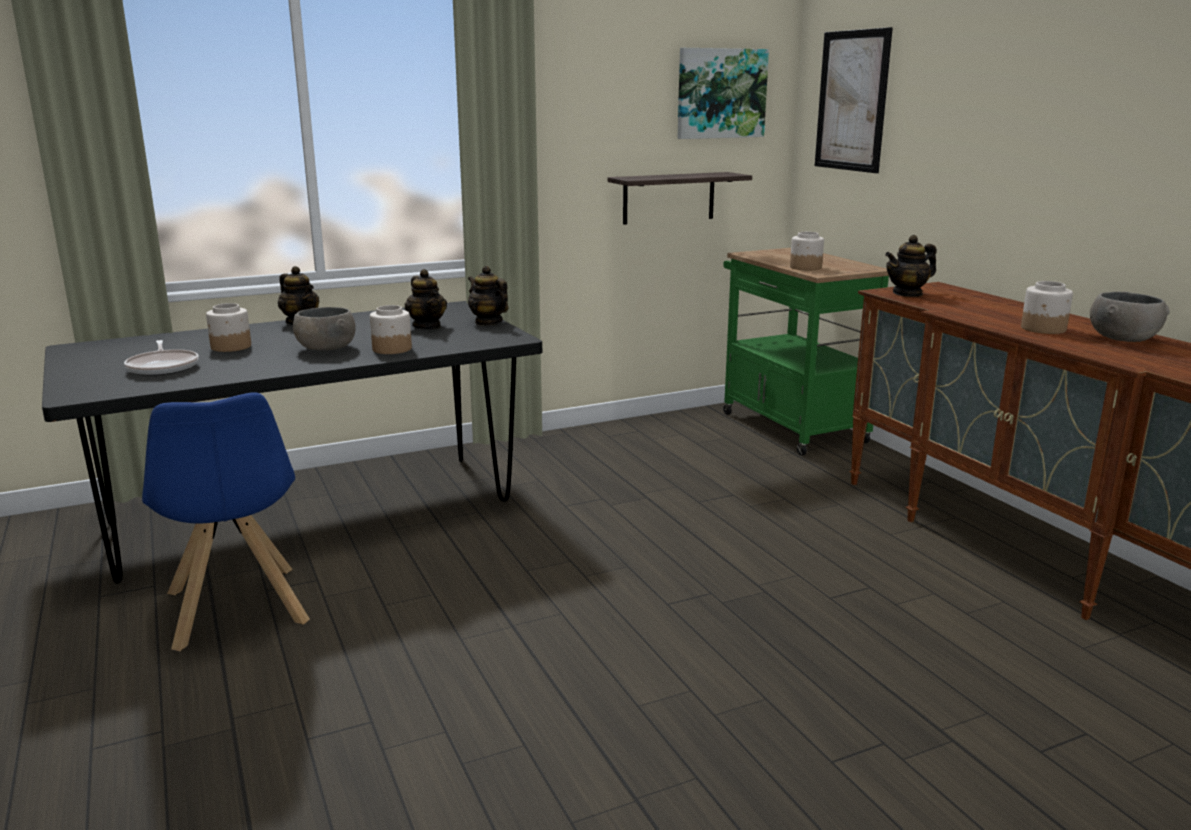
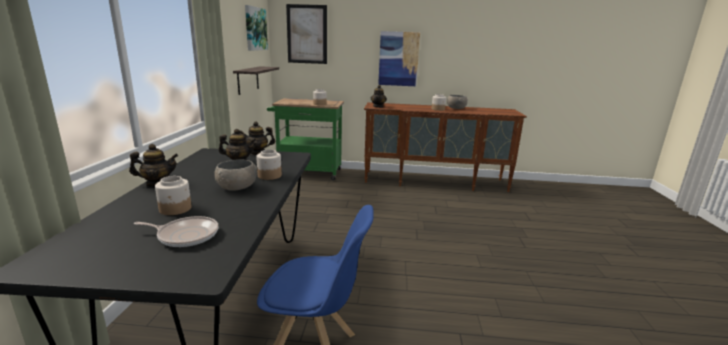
camera: 60 degrees left, 0 degrees up
none -> picture [378,31,420,86]

